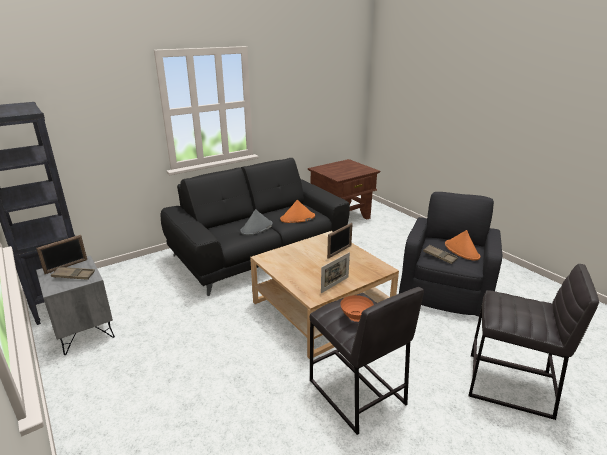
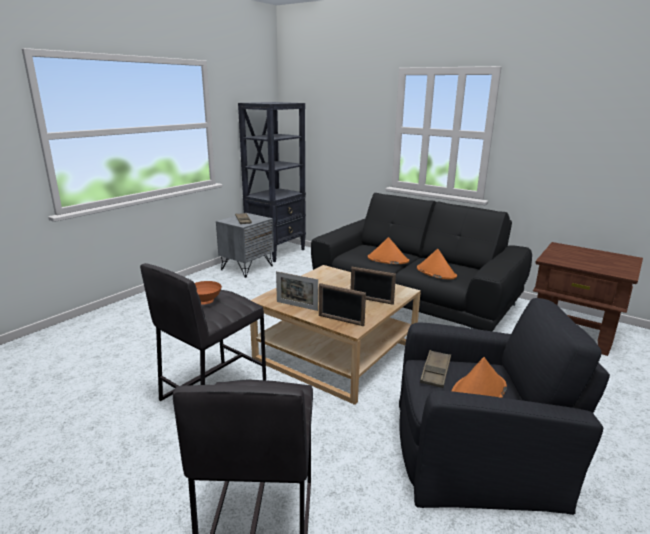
camera: 70 degrees right, 5 degrees down
picture frame [36,235,87,274] -> picture frame moved to [319,283,366,326]
grey hat [240,209,273,235] -> orange hat [368,237,409,264]

